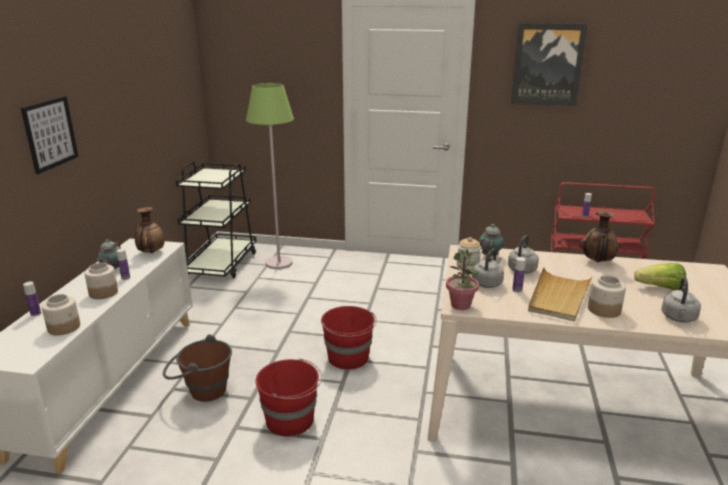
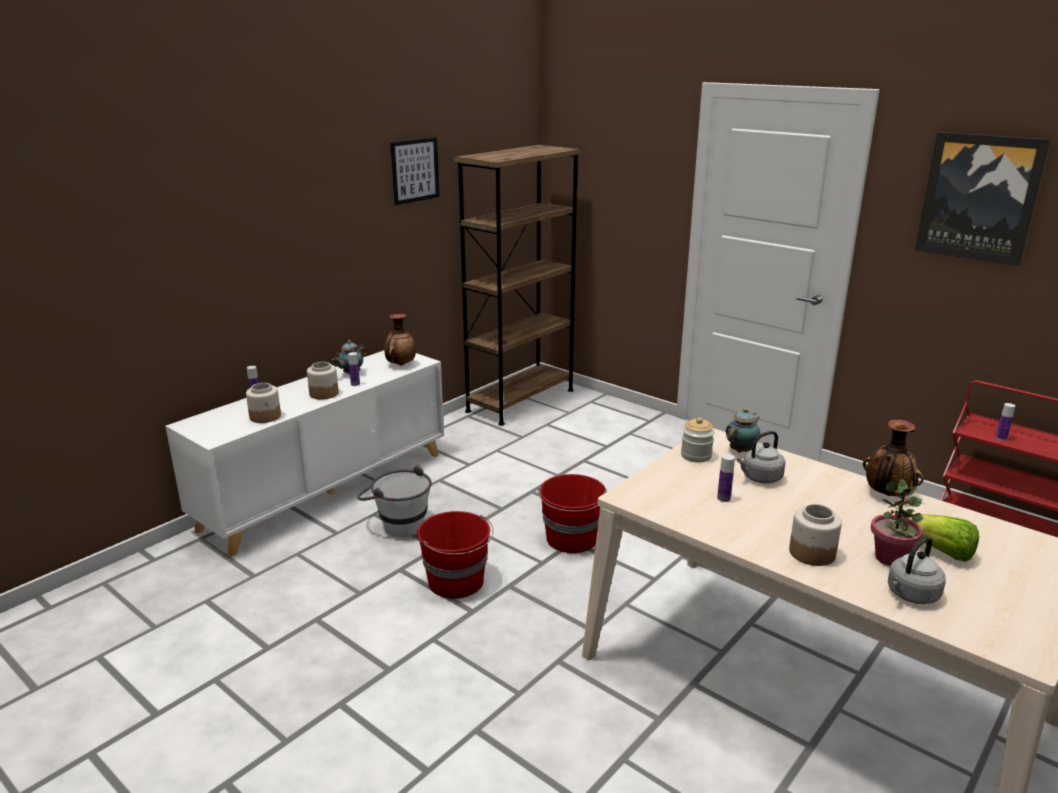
camera: 30 degrees right, 0 degrees up
picture [21,96,79,174] -> picture moved to [390,137,440,205]
brown bucket [163,334,232,402] -> white bucket [357,465,432,537]
black cart [176,161,256,278] -> brown bookcase [454,145,581,426]
green floor lamp [246,83,294,269] -> none
potted plant [446,249,480,310] -> potted plant moved to [871,479,923,566]
grey kettle [472,248,504,288] -> none
beige tray [528,267,593,322] -> none

